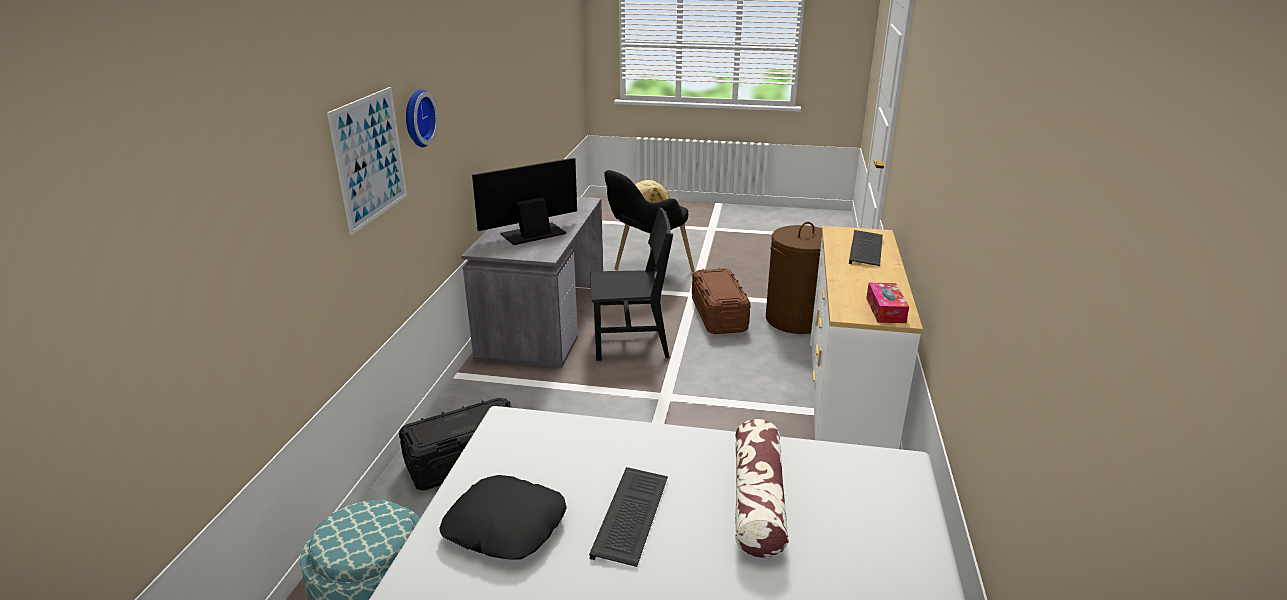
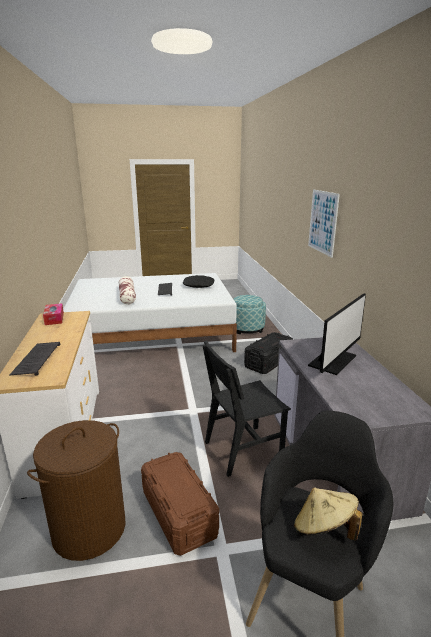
camera: 160 degrees right, 5 degrees down
wall clock [406,89,438,147] -> none

